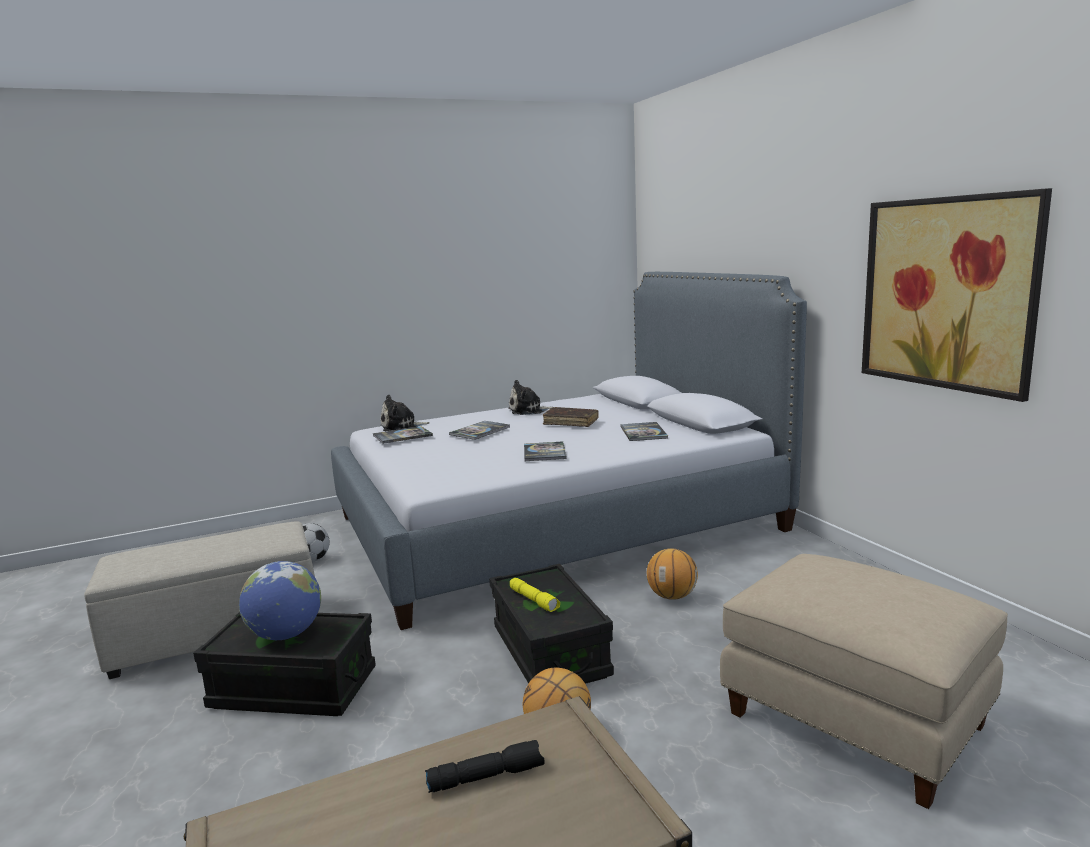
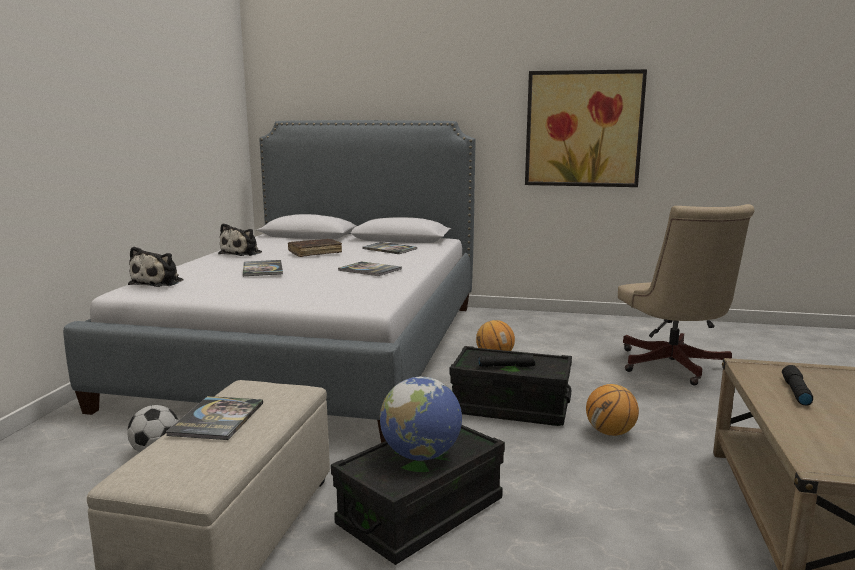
camera: 55 degrees left, 0 degrees up
book [373,426,433,444] -> book moved to [166,396,263,440]
yellow flashlight [510,578,560,612] -> black flashlight [478,354,535,367]
beige ottoman [720,554,1008,809] -> beige office chair [618,204,754,386]

